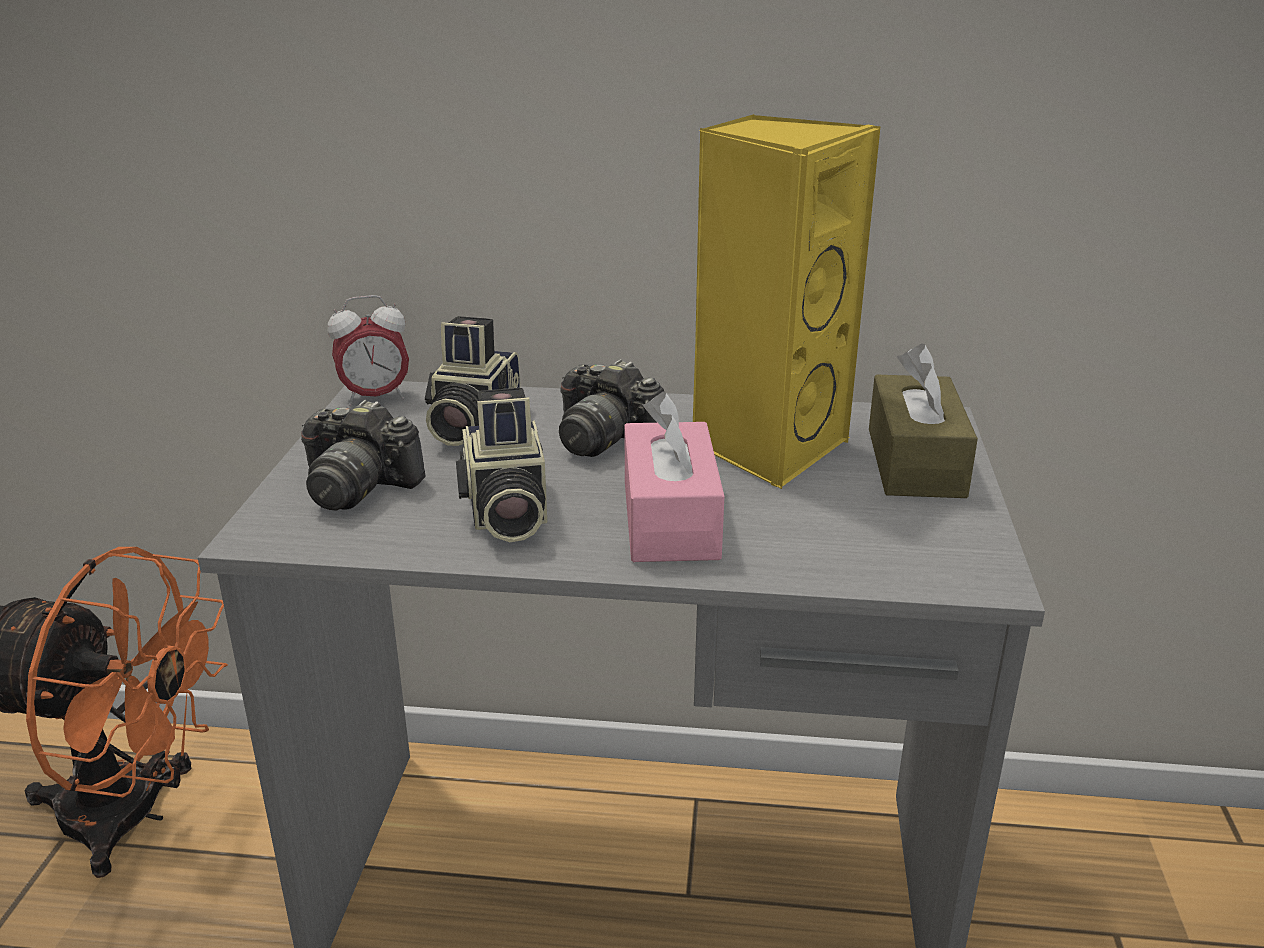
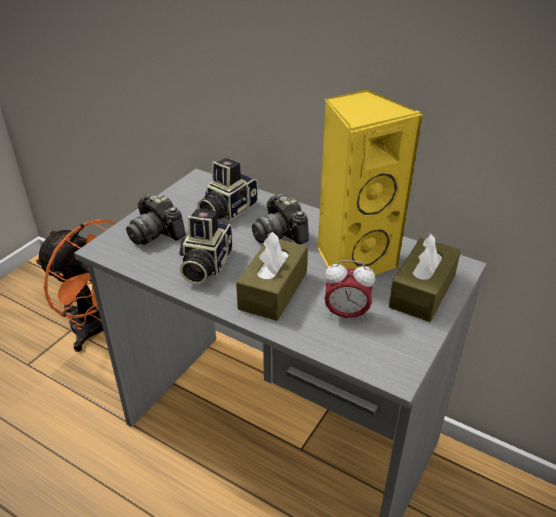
camera: 25 degrees right, 10 degrees up
alarm clock [327,295,409,406] -> alarm clock moved to [325,260,375,322]
pink tissue box [625,391,724,562] -> brown tissue box [236,232,308,321]

